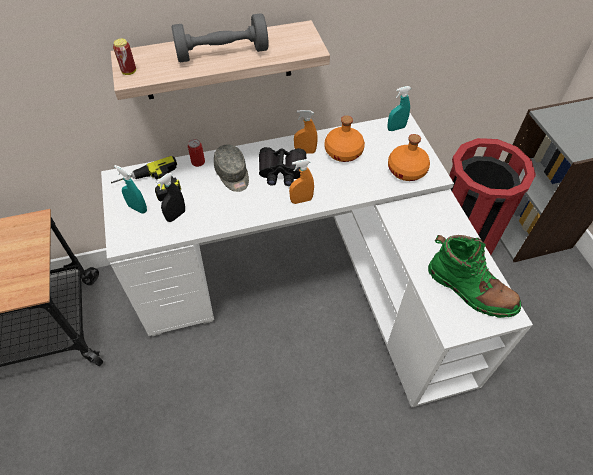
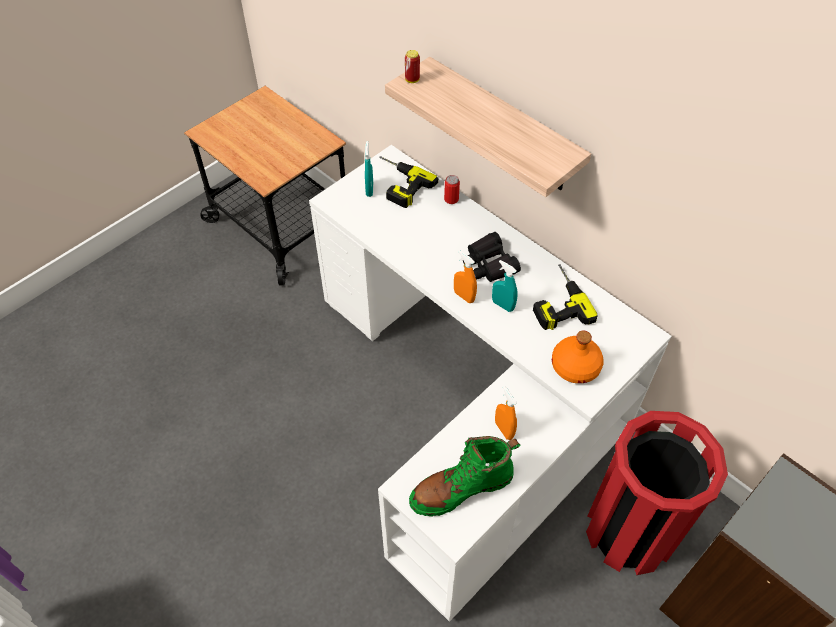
camera: 60 degrees right, 0 degrees up
black spray bottle [156,173,185,222] -> none
grey dumbbell [171,13,269,62] -> none
grey cap [214,145,249,192] -> none
orange spray bottle [294,110,317,154] -> orange spray bottle moved to [495,386,517,440]
orange bottle [325,116,365,162] -> power drill [533,264,598,330]
turquoise spray bottle [387,86,412,131] -> turquoise spray bottle moved to [492,260,518,312]
green boot [428,235,521,318] -> green boot turned 60 degrees clockwise [409,436,520,517]

